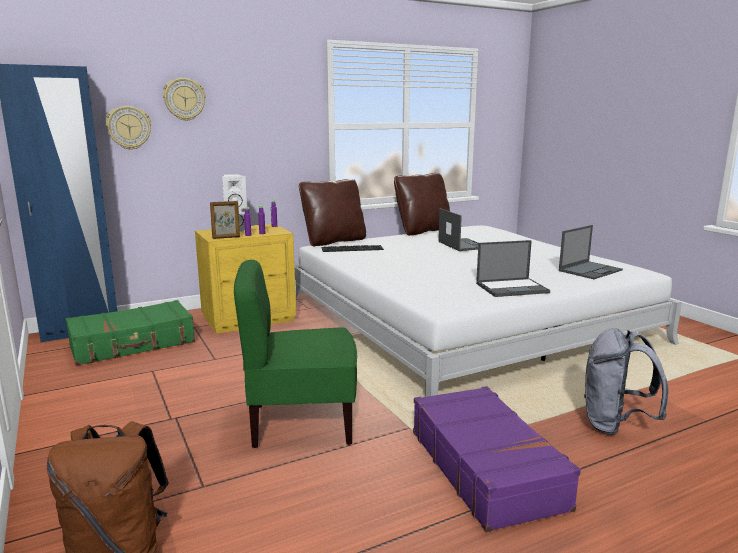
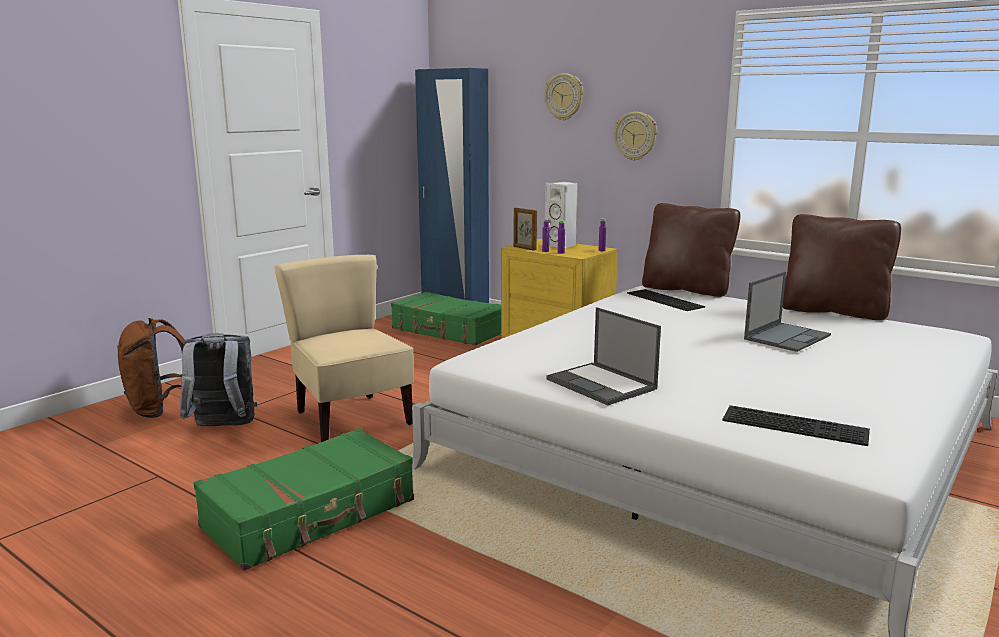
camera: 65 degrees right, 0 degrees up
wall clock [105,106,151,150] -> wall clock moved to [614,112,657,161]
green chair [234,260,357,448] -> beige chair [275,255,414,442]
purple suitcase [413,386,581,532] -> green suitcase [193,428,414,571]
laptop [559,225,623,279] -> keyboard [722,405,870,446]
grey backpack [584,328,669,435] -> grey backpack moved to [180,333,257,426]

